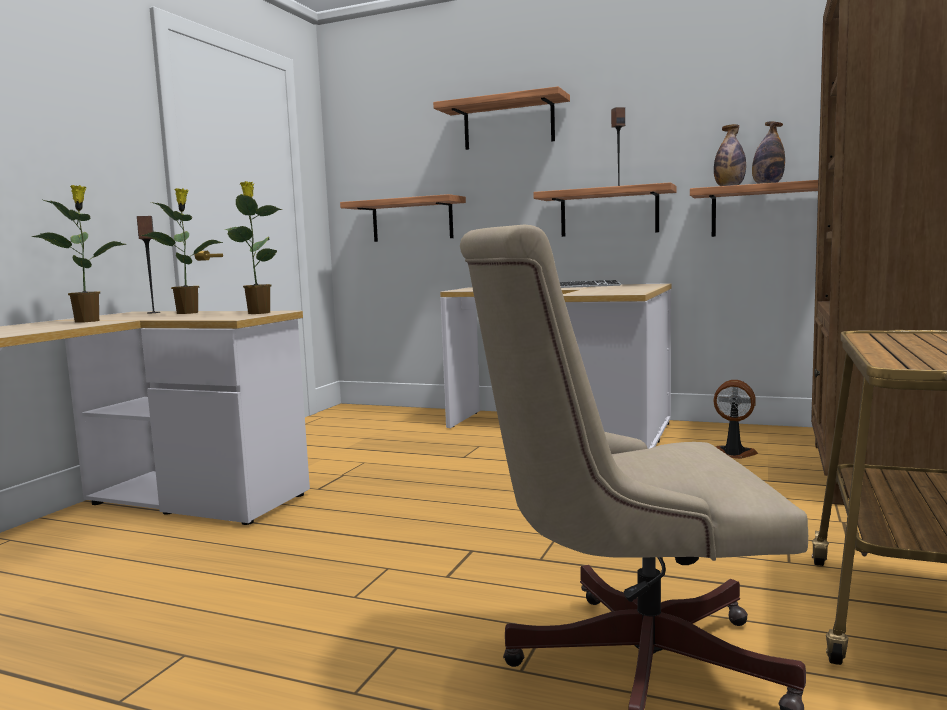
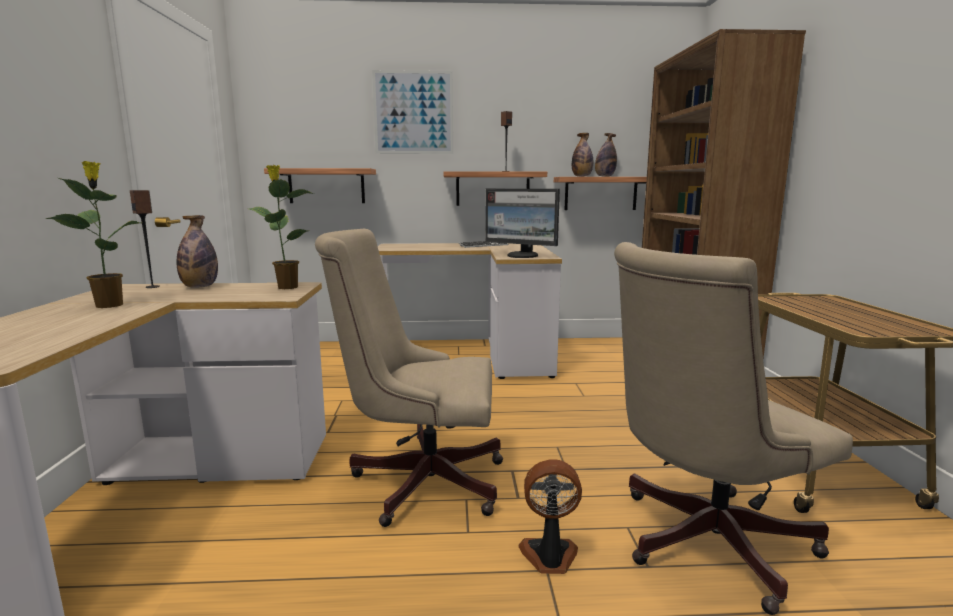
camera: 25 degrees left, 5 degrees up
potted plant [141,188,223,314] -> bottle [176,215,218,288]
shelf [433,86,570,150] -> picture [372,70,453,154]
fan [714,380,758,459] -> fan moved to [518,459,582,574]
none -> beige office chair [315,229,503,527]
none -> monitor [485,189,560,258]

